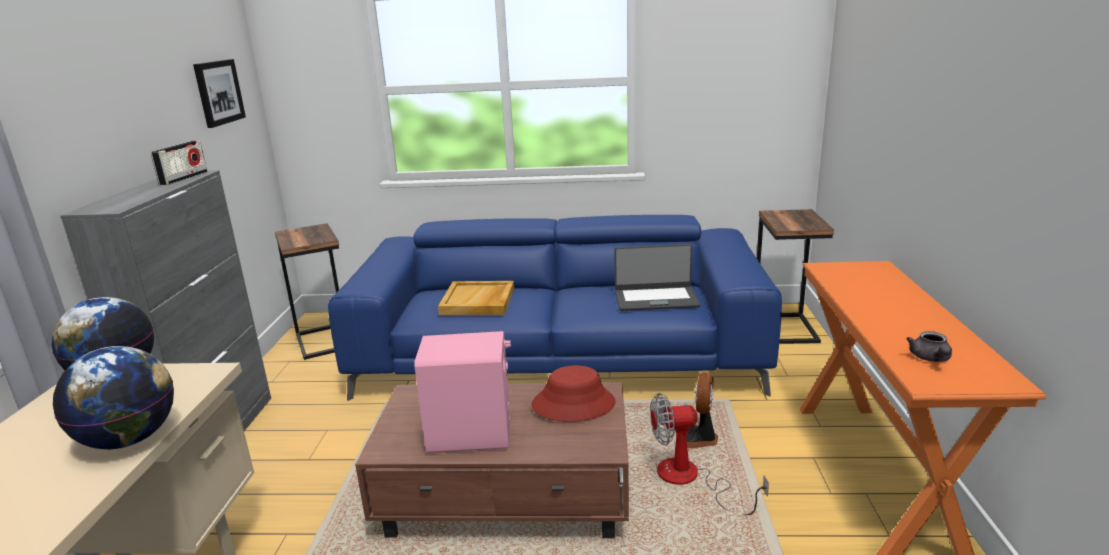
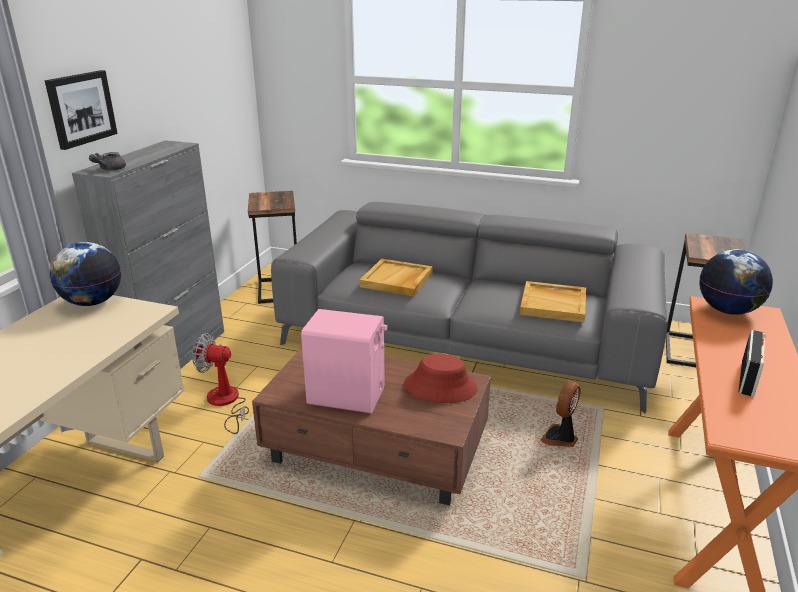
camera: 15 degrees right, 5 degrees up
globe [53,346,174,449] -> globe moved to [699,249,773,315]
radio [151,141,207,185] -> radio moved to [738,330,766,397]
picture [193,59,246,128] -> picture moved to [45,70,118,150]
blue sofa [328,215,782,401] -> grey sofa [271,202,668,413]
laptop [614,244,700,311] -> beige tray [520,281,586,322]
fan [650,393,769,515] -> fan moved to [192,333,249,434]
grey teapot [906,331,952,362] -> grey teapot moved to [89,152,126,171]

